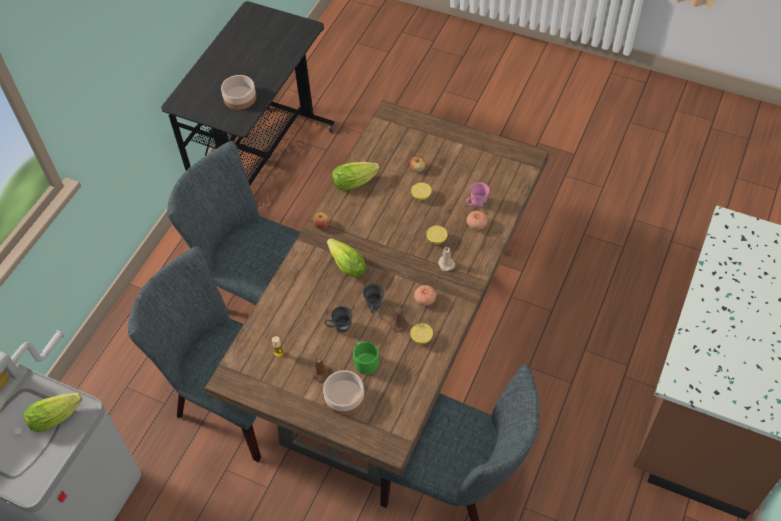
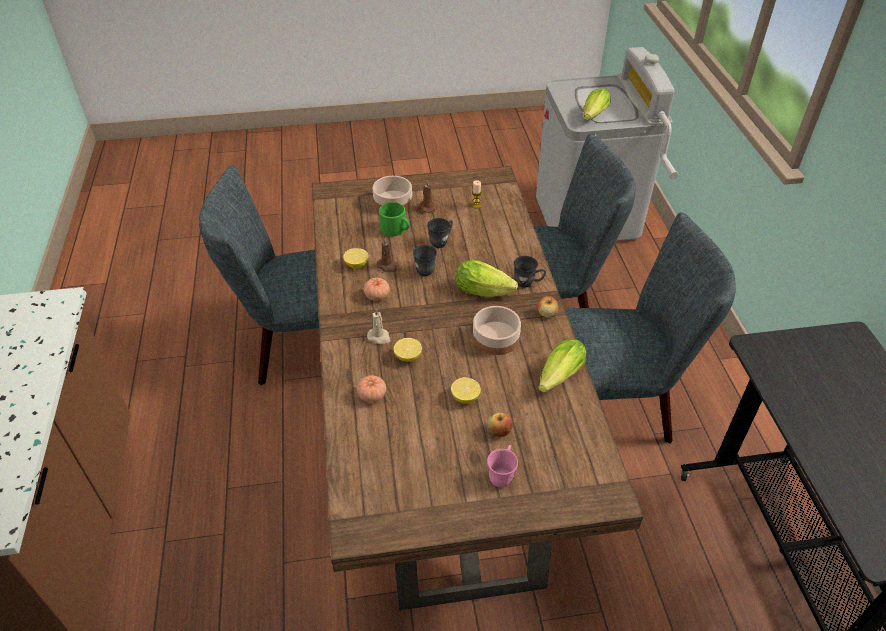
camera: 145 degrees right, 10 degrees down
bowl [221,75,256,110] -> bowl moved to [473,306,521,355]
pink mug [466,182,490,207] -> pink mug moved to [487,445,518,488]
none -> grey mug [514,256,546,287]

